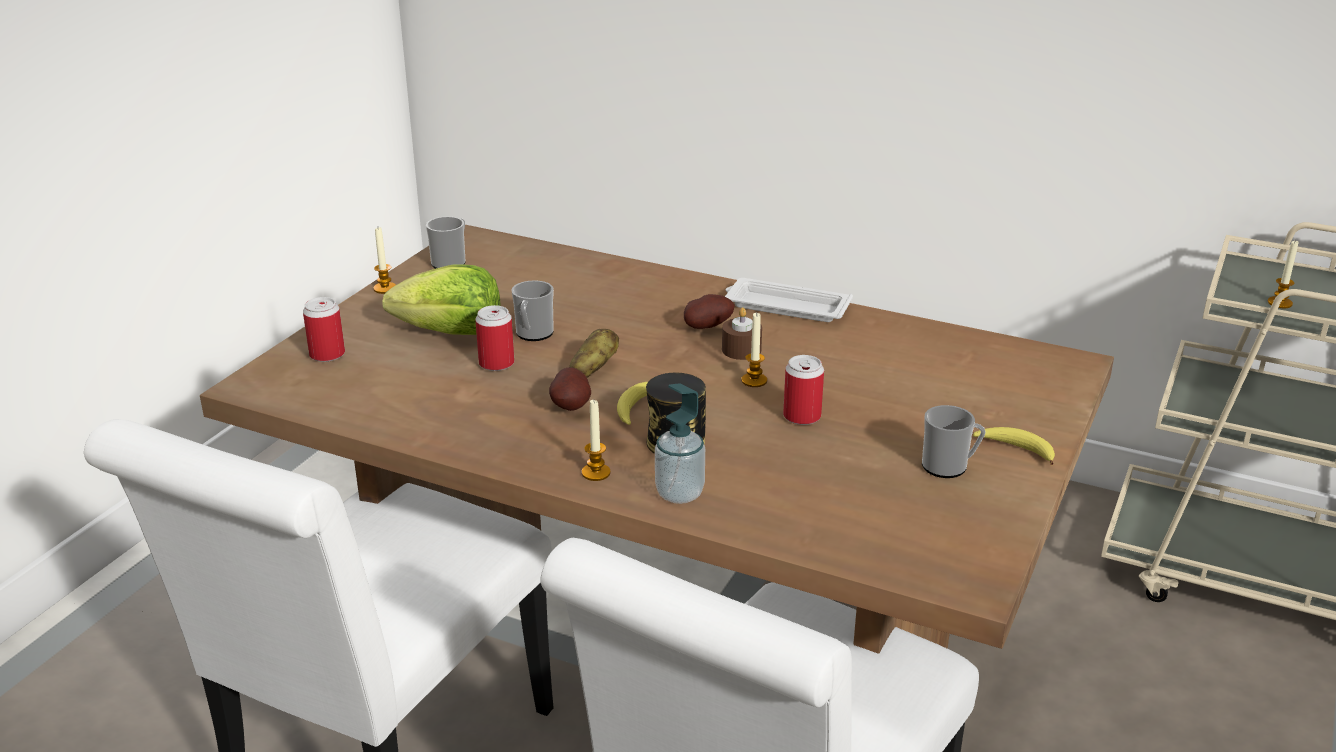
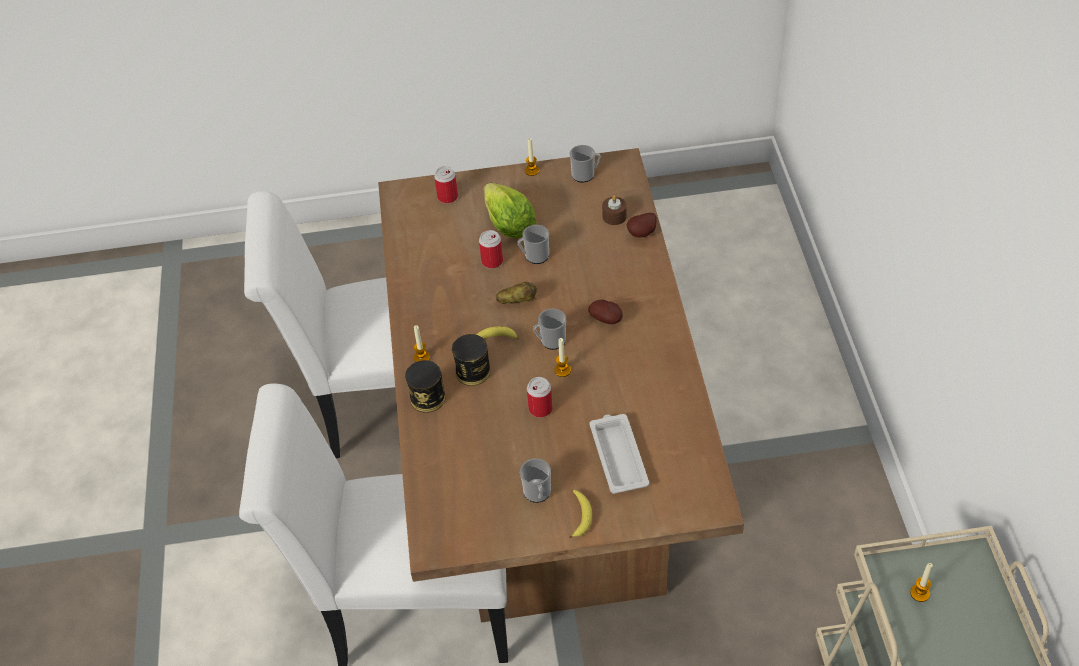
camera: 60 degrees right, 20 degrees up
potato [549,367,591,411] -> potato moved to [627,213,657,238]
soap dispenser [655,383,705,504] -> can [405,360,445,413]
brown candle [722,307,762,360] -> brown candle moved to [602,195,627,225]
white tray [725,278,853,322] -> white tray moved to [589,414,649,494]
none -> mug [533,309,566,350]

